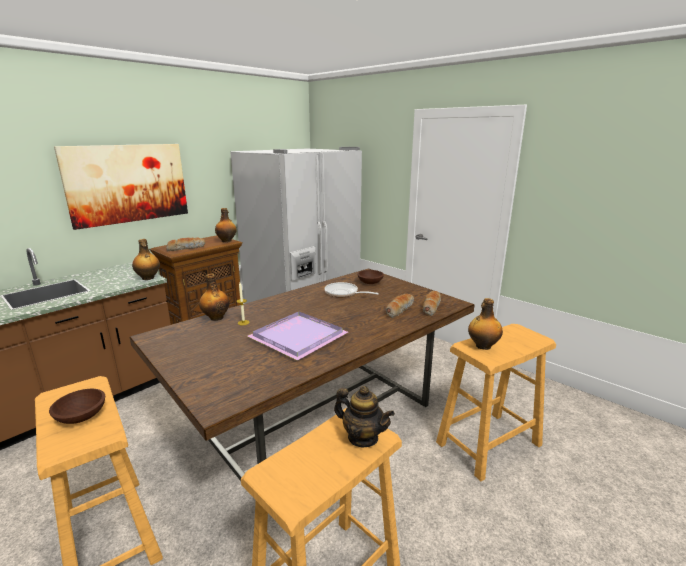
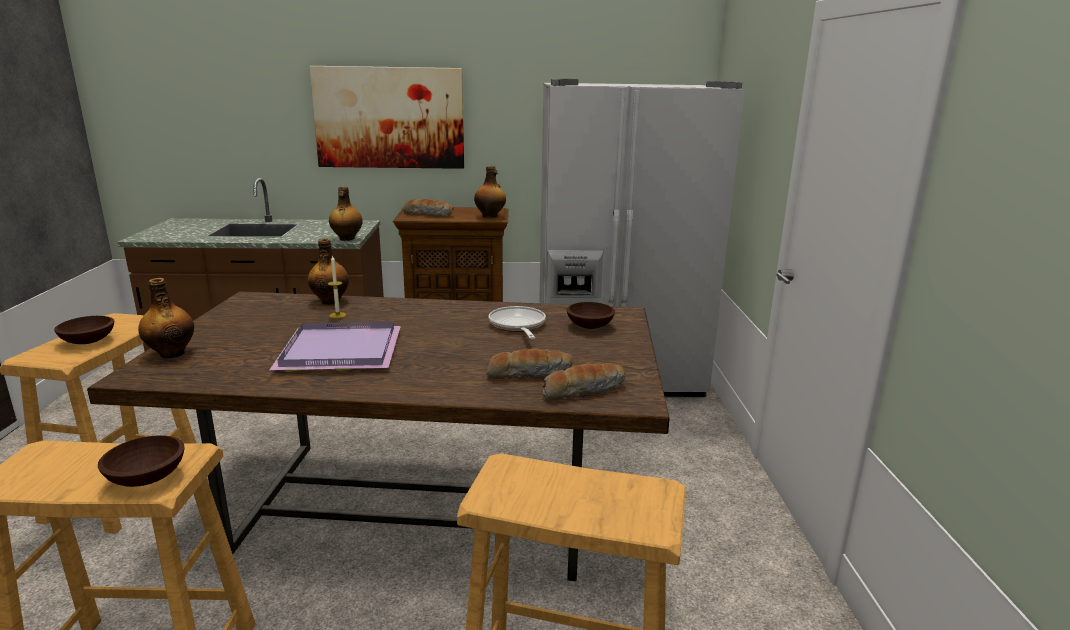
camera: 45 degrees right, 0 degrees up
teapot [334,386,395,447] -> brown bowl [98,435,185,487]
bottle [468,298,503,350] -> bottle moved to [138,278,194,358]

